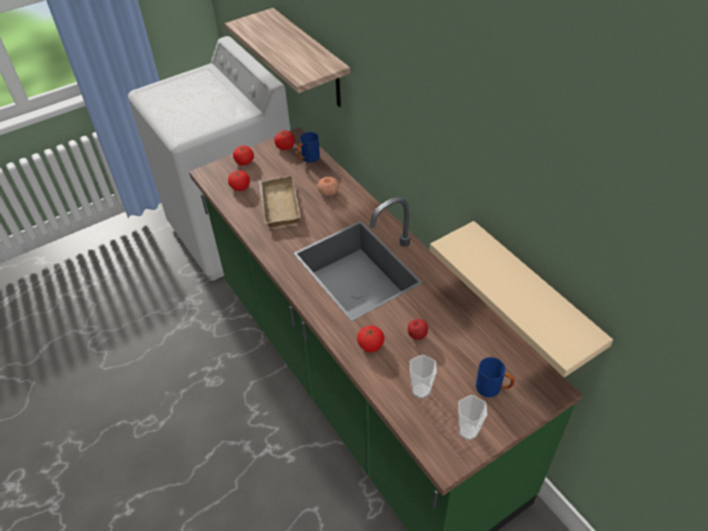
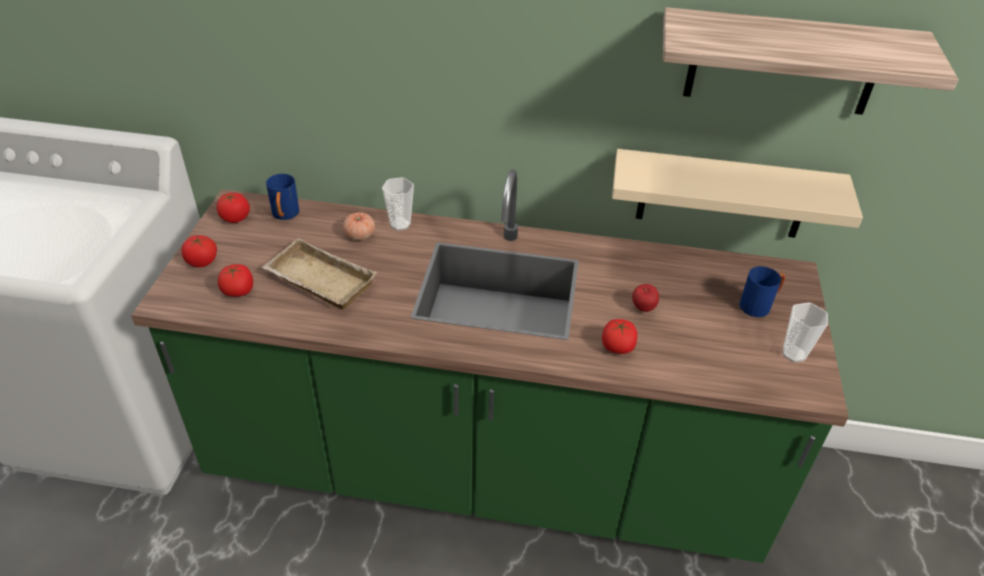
camera: 50 degrees left, 5 degrees down
shelf [225,8,350,107] -> shelf moved to [663,7,959,115]
cup [410,355,437,399] -> cup moved to [382,177,414,231]

